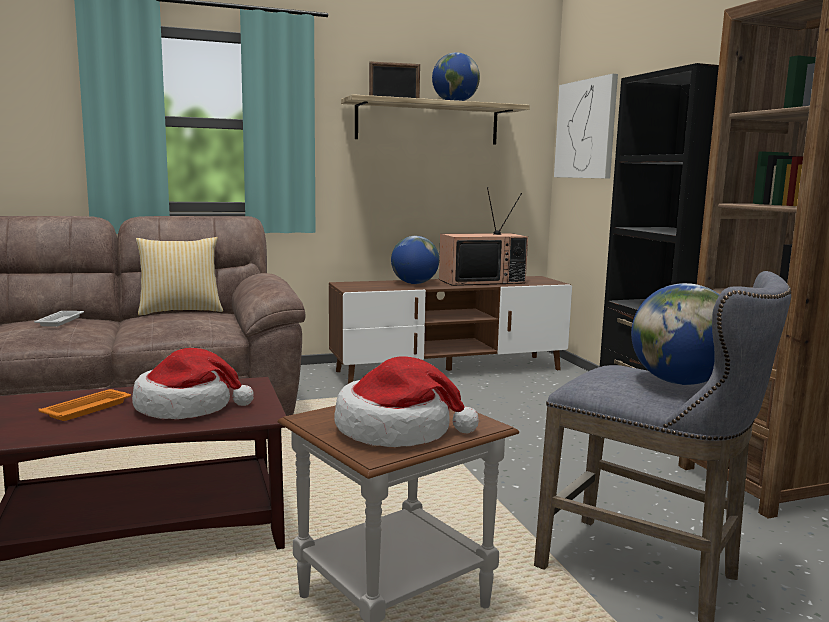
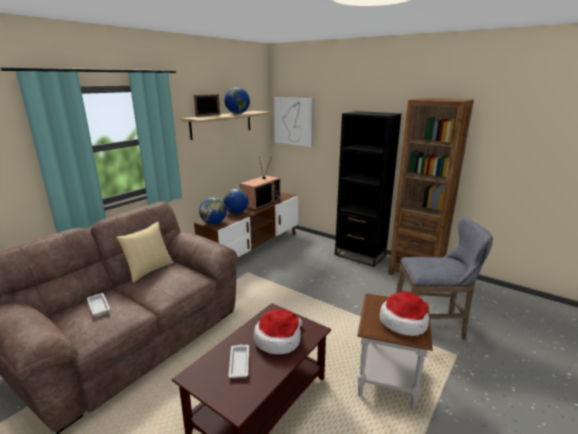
camera: 35 degrees left, 10 degrees up
orange tray [38,389,131,421] -> white tray [228,344,249,378]
globe [631,283,720,385] -> globe moved to [199,197,227,224]

